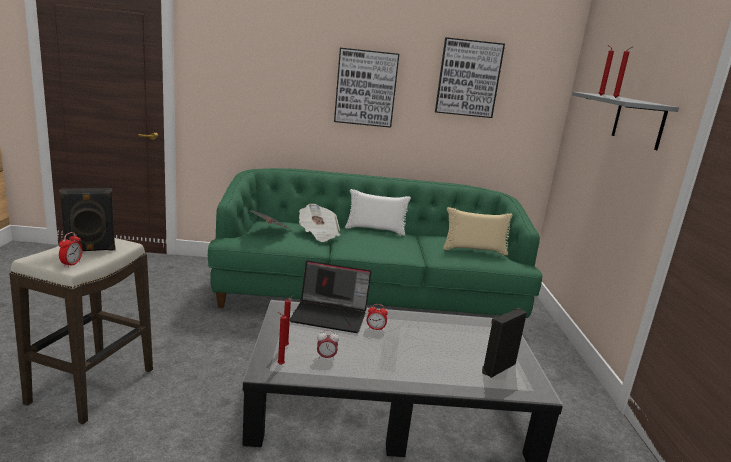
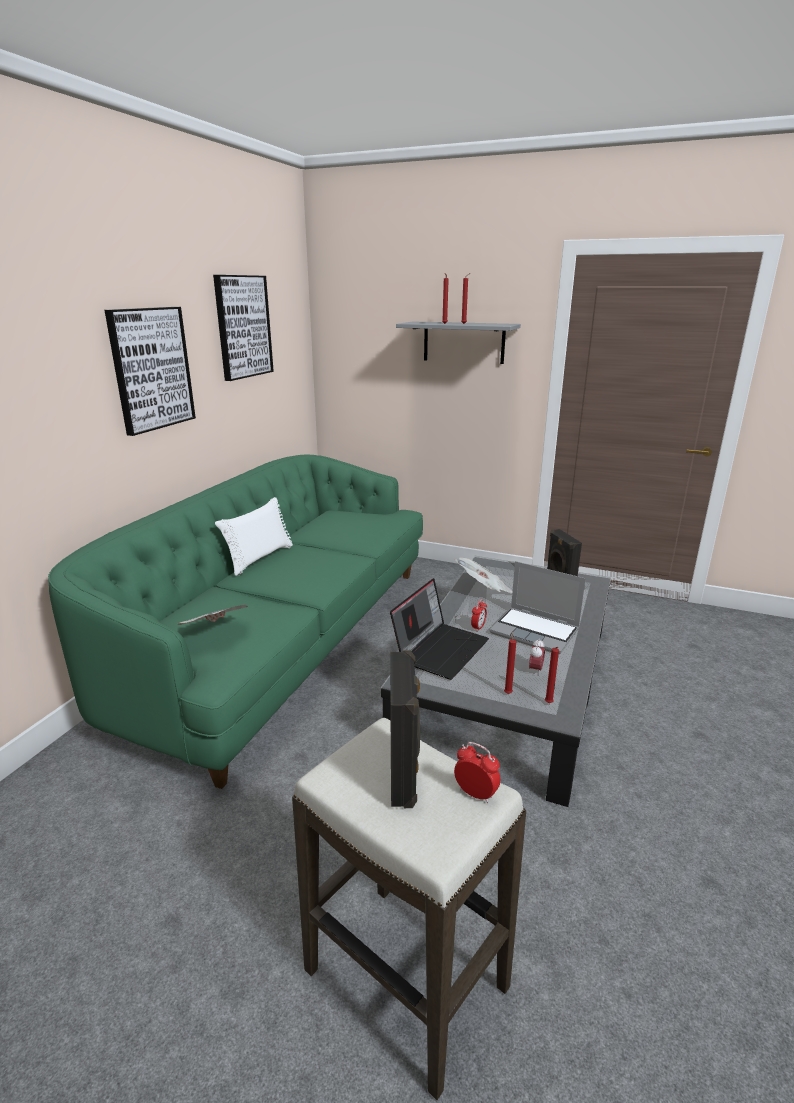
camera: 65 degrees left, 5 degrees up
newspaper [299,204,340,242] -> newspaper moved to [454,558,512,593]
beige pillow [443,207,512,255] -> none
none -> laptop [490,561,586,654]

